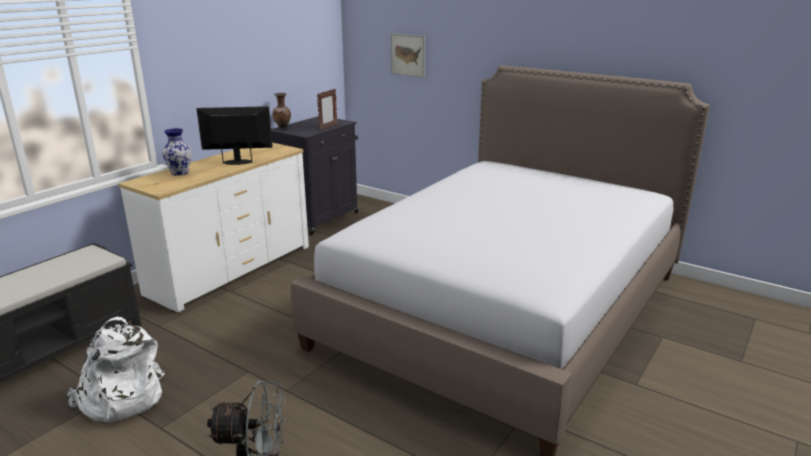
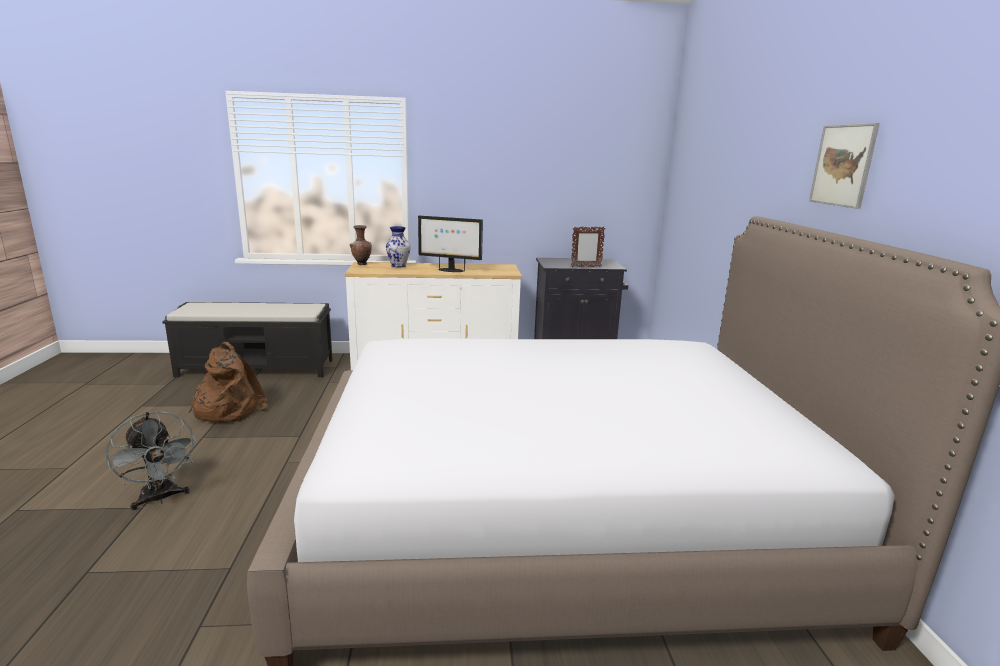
camera: 50 degrees right, 5 degrees down
white backpack [65,317,165,423] -> brown backpack [188,342,268,423]
monitor [197,106,273,165] -> monitor turned 150 degrees clockwise [418,216,483,272]
brown vase [272,93,291,130] -> brown vase moved to [350,225,372,265]
picture [391,34,425,78] -> picture moved to [809,123,880,209]

